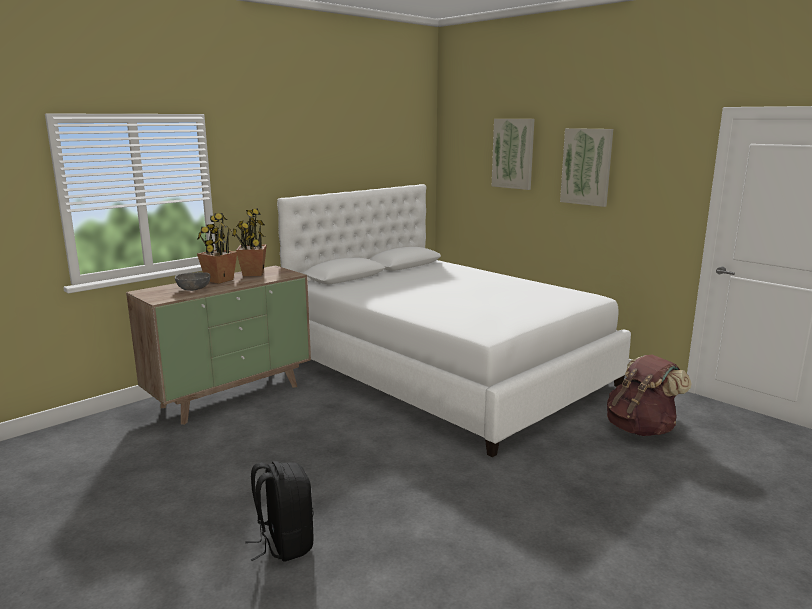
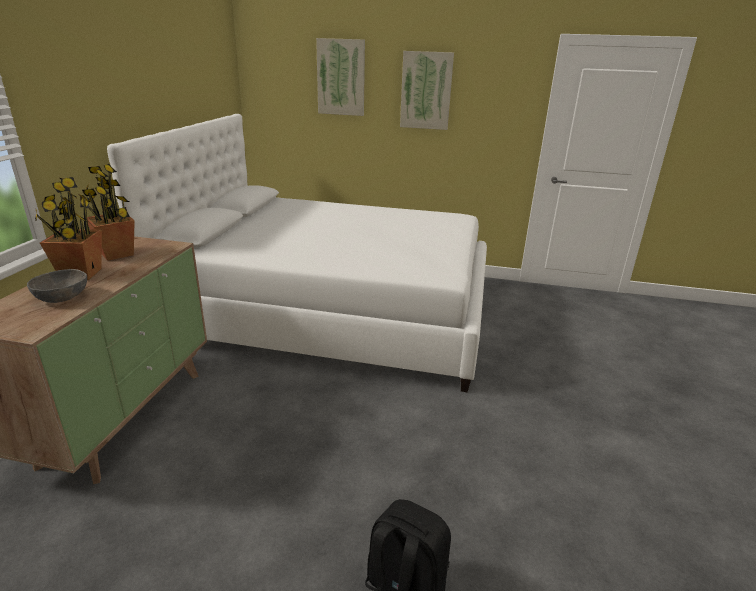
camera: 35 degrees left, 10 degrees up
brown backpack [607,354,691,436] -> none

